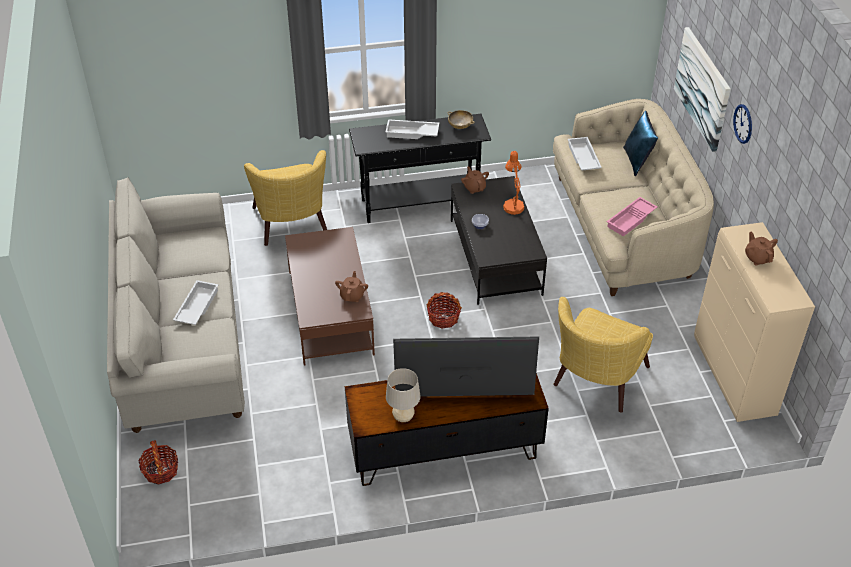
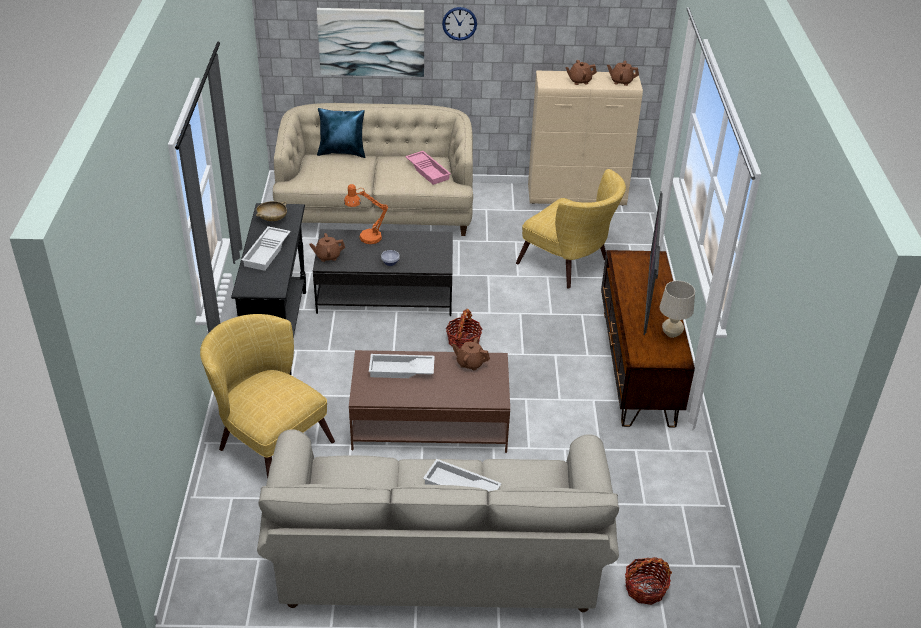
camera: 80 degrees left, 5 degrees down
yellow armchair [244,150,327,246] -> yellow armchair turned 135 degrees counterclockwise [200,314,335,478]
white tray [568,137,602,170] -> white tray moved to [369,354,435,378]
none -> brown teapot [607,60,639,86]

